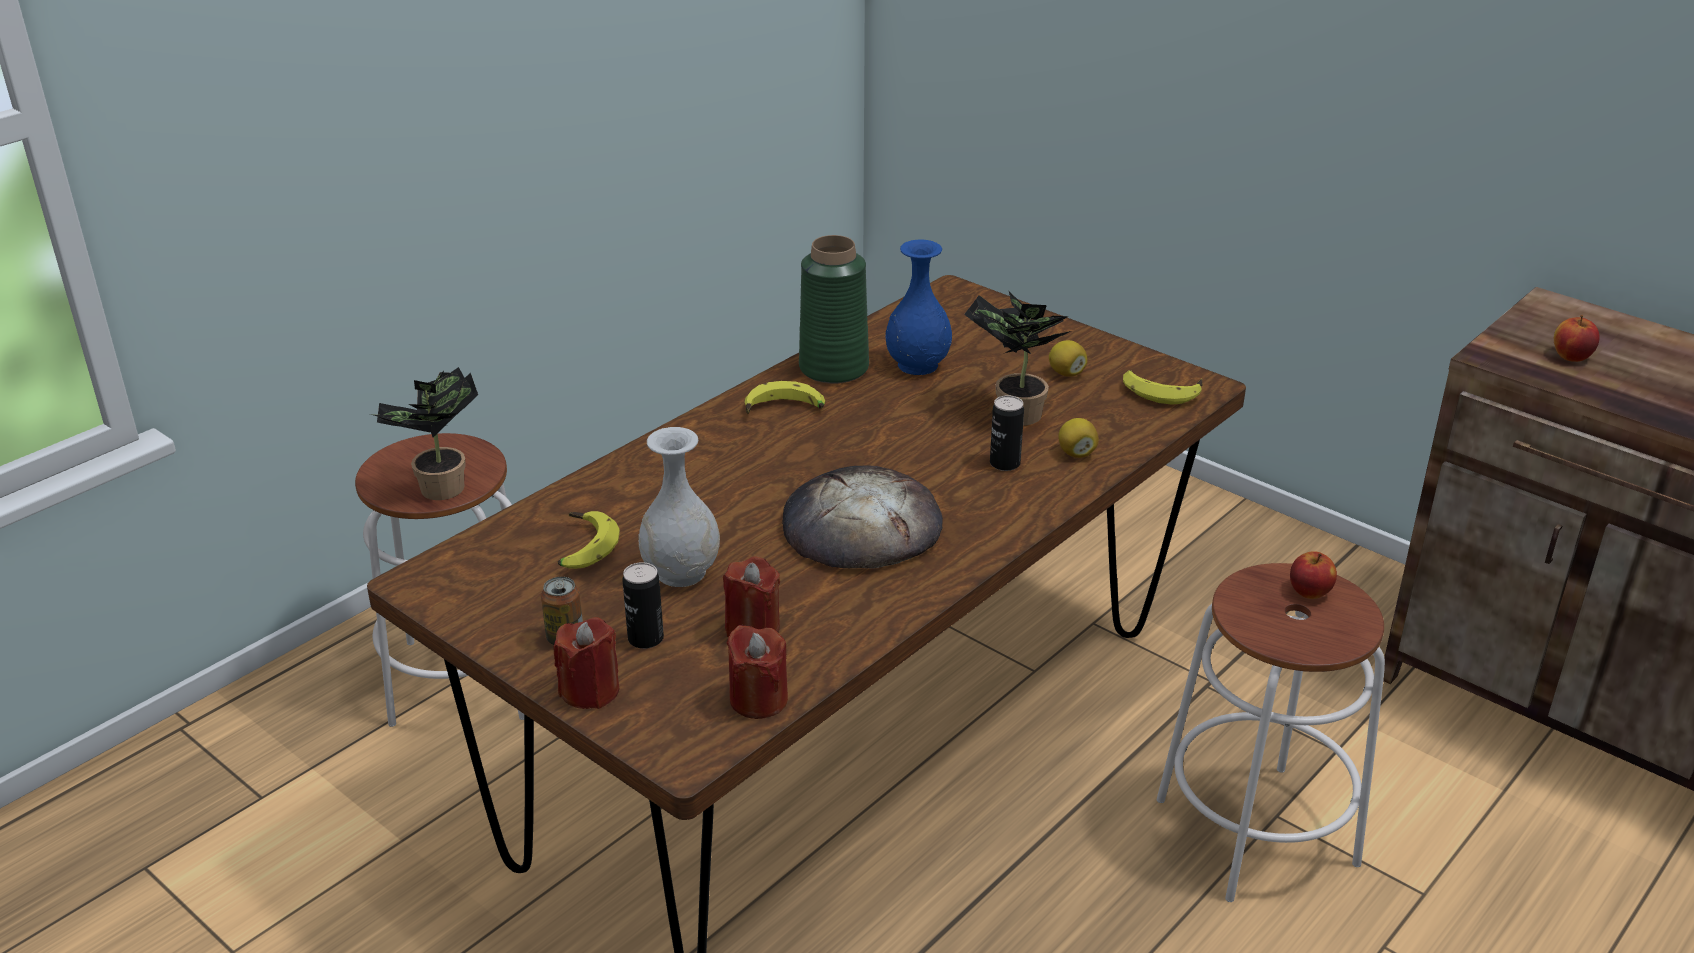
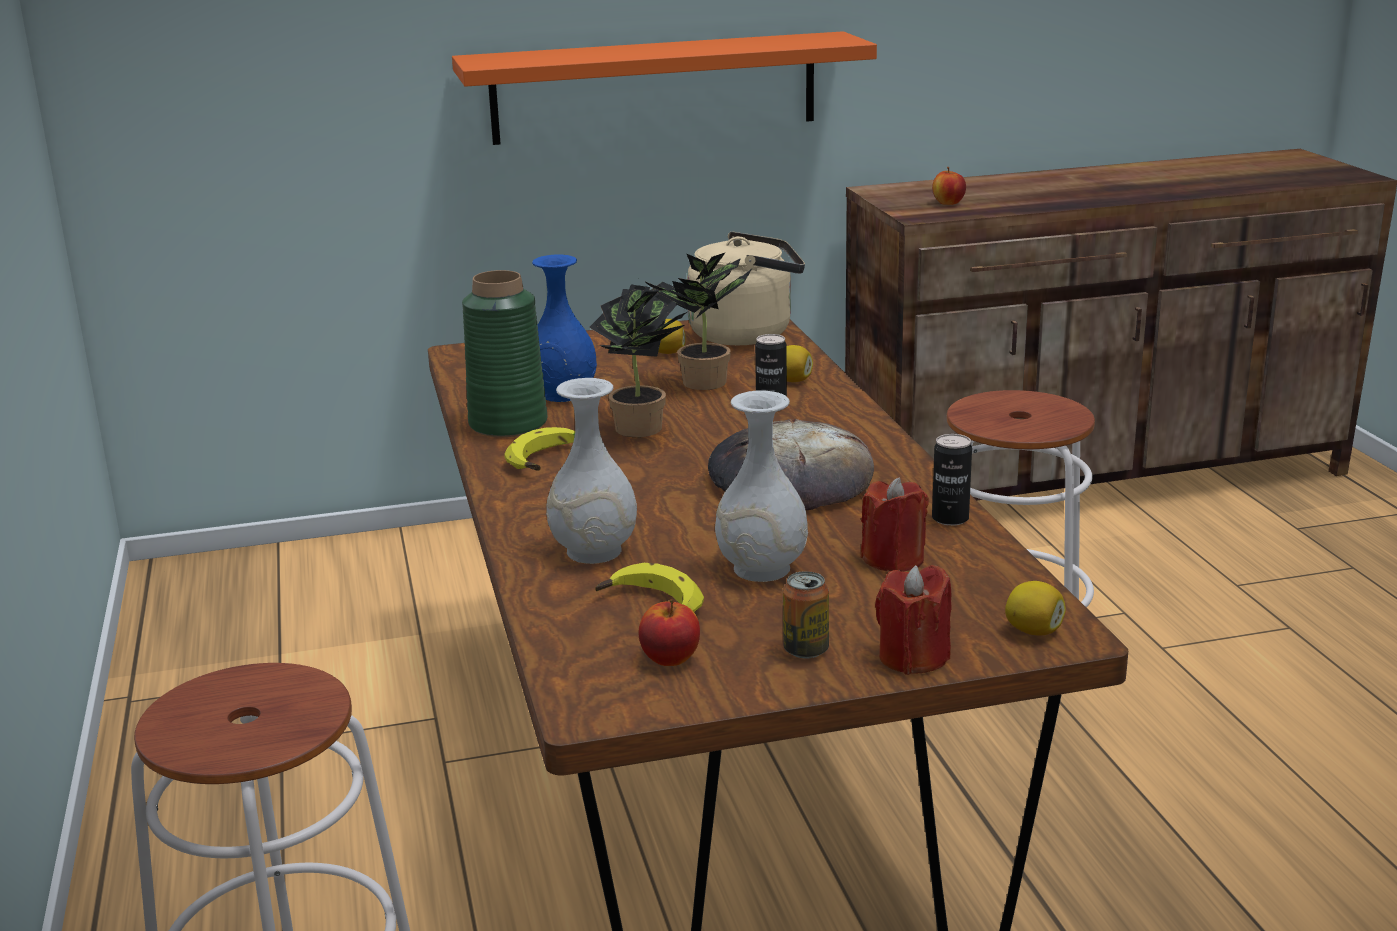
camera: 55 degrees left, 10 degrees down
potted plant [370,367,478,500] -> potted plant moved to [589,285,689,437]
can [622,562,664,649] -> can moved to [932,434,972,526]
red candle [726,625,788,719] -> none
banana [1123,370,1203,405] -> beige kettle [687,232,805,345]
apple [1290,551,1337,599] -> apple moved to [639,600,700,666]
none -> orange shelf [452,31,877,145]
none -> white vase [546,378,637,564]
none -> lemon [1005,581,1066,636]

